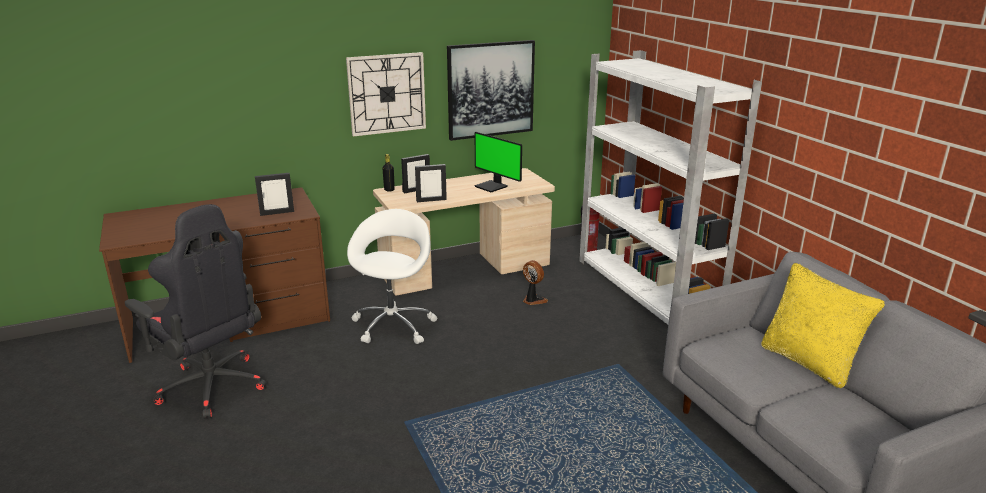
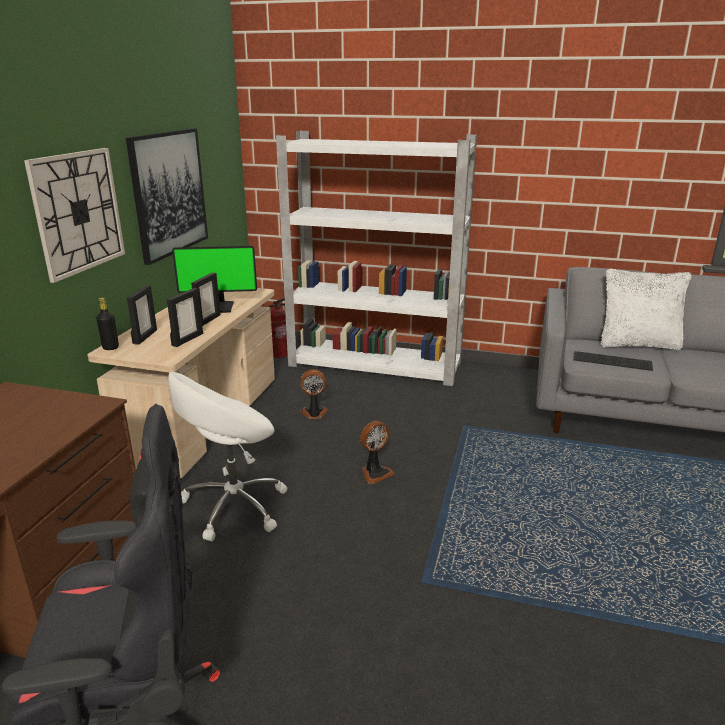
camera: 50 degrees left, 0 degrees up
picture frame [255,173,294,216] -> picture frame moved to [191,273,221,326]
white office chair [347,209,438,344] -> white office chair turned 105 degrees counterclockwise [168,372,287,541]
yellow pillow [761,263,884,388] -> white pillow [601,269,691,350]
none -> fan [360,421,395,484]
none -> keyboard [573,351,653,371]

